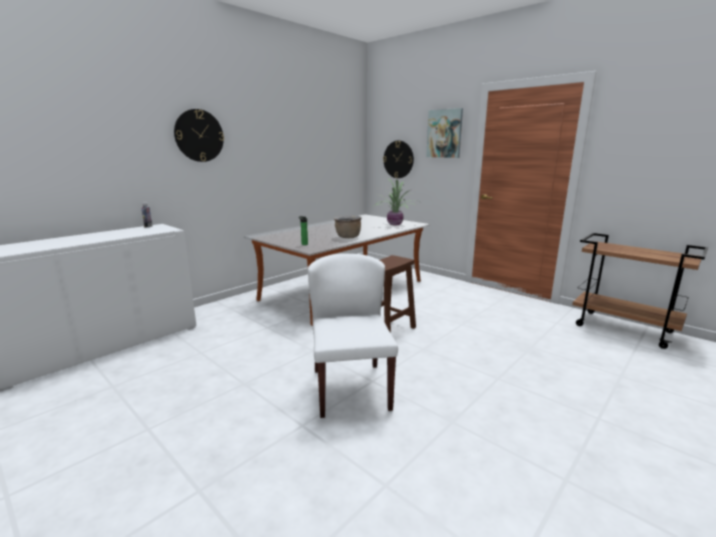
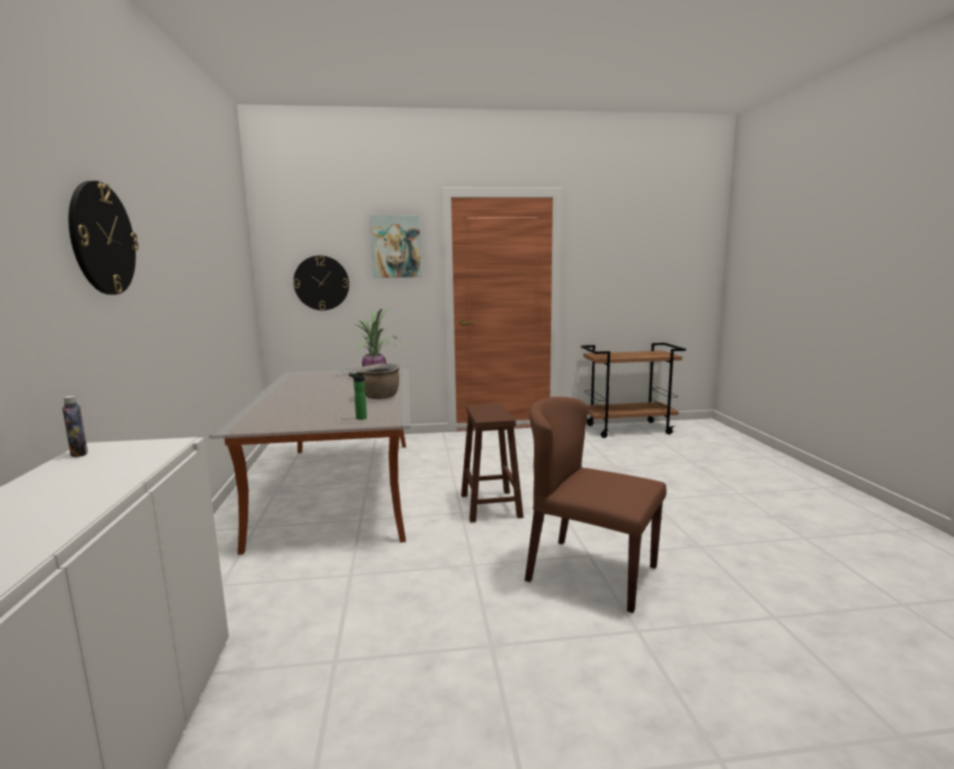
camera: 50 degrees left, 5 degrees down
white chair [308,254,398,418] -> brown chair [525,397,666,613]

